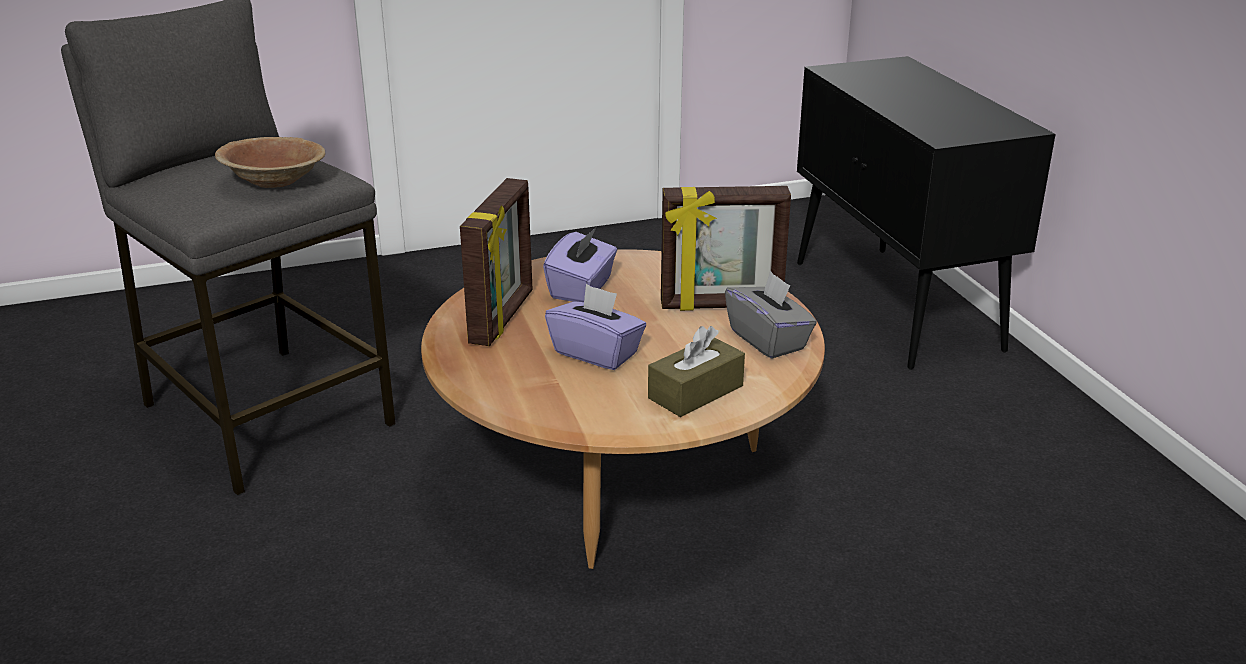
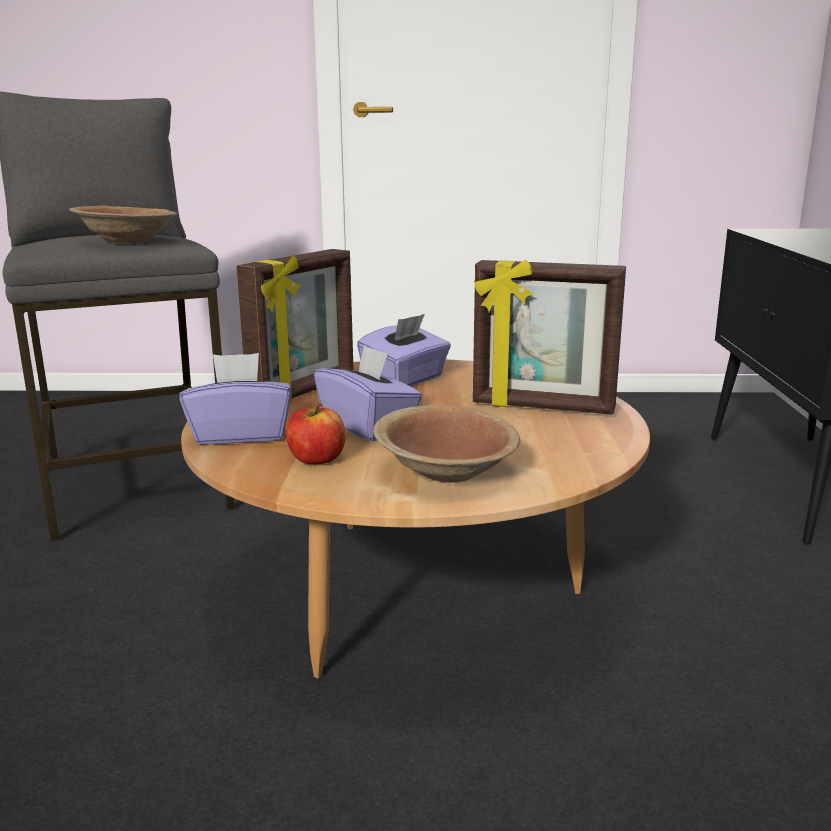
camera: 20 degrees right, 10 degrees down
brown tissue box [648,326,745,417] -> brown bowl [373,405,520,483]
grey tissue box [725,271,817,359] -> none
none -> purple tissue box [179,353,291,445]
none -> apple [286,403,346,464]

